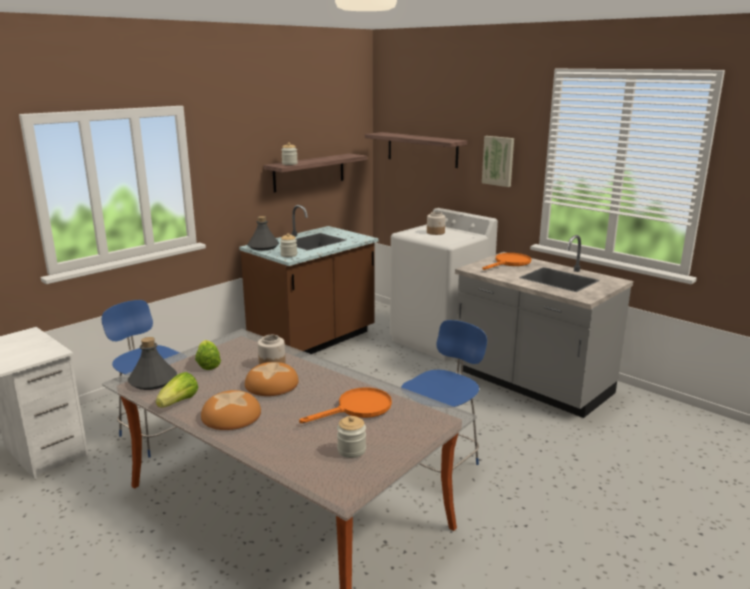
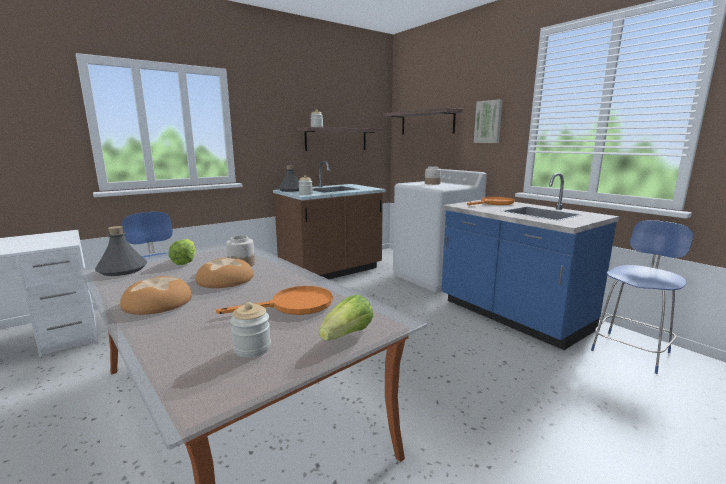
camera: 10 degrees right, 5 degrees down
lettuce [156,372,198,408] -> lettuce moved to [319,295,374,341]
blue chair [401,320,487,473] -> blue chair moved to [591,220,693,374]
grey counter [455,235,633,418] -> blue counter [441,173,619,350]

